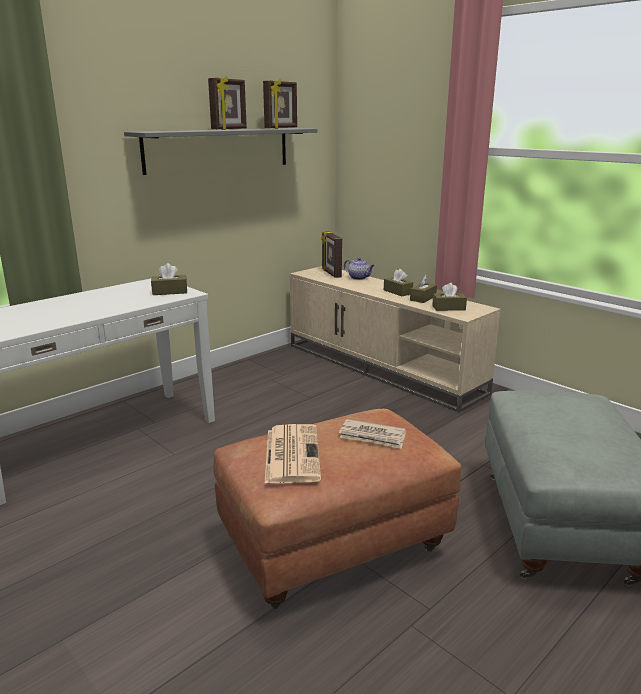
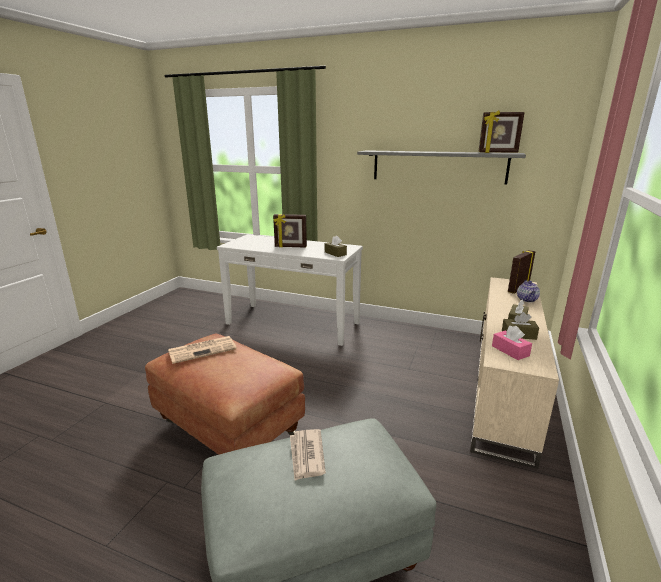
camera: 65 degrees right, 0 degrees up
picture frame [208,76,247,130] -> picture frame moved to [273,214,307,248]
newspaper [339,419,406,449] -> newspaper moved to [290,429,326,481]
brown tissue box [432,283,467,311] -> pink tissue box [492,326,532,360]

